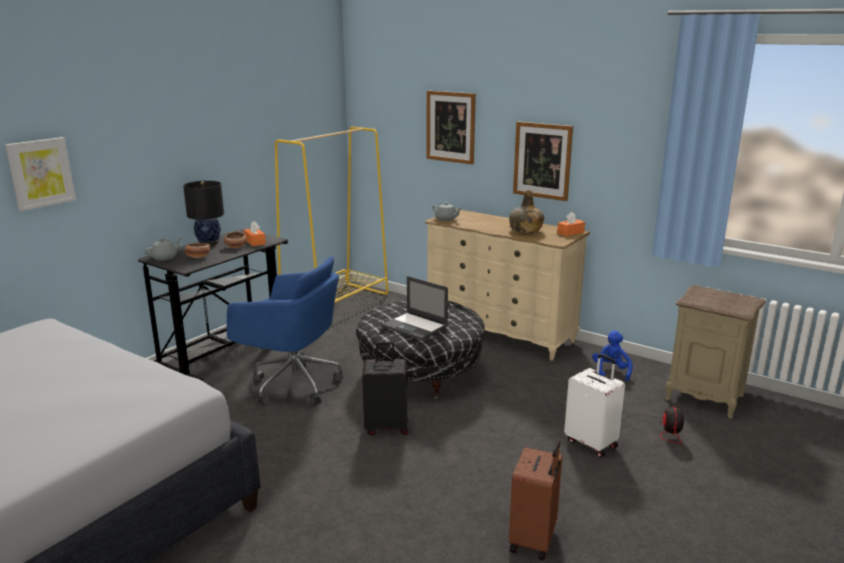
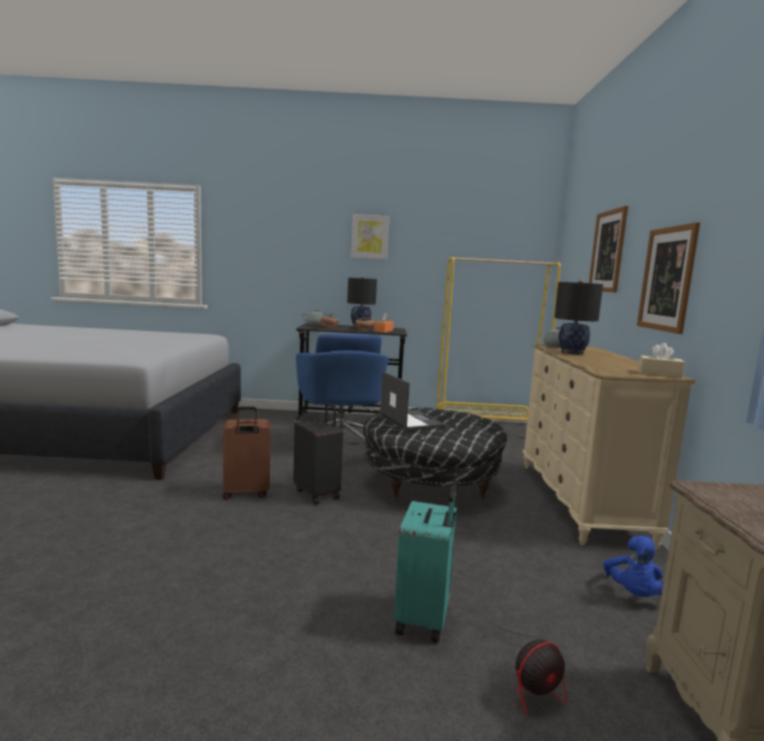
camera: 55 degrees right, 10 degrees down
picture [5,137,76,211] -> picture moved to [351,214,390,260]
laptop [381,276,448,340] -> laptop turned 150 degrees clockwise [380,371,446,431]
green bottle [509,190,544,234] -> none
brown suitcase [509,440,563,561] -> brown suitcase moved to [223,406,271,499]
orange tissue box [557,212,585,236] -> beige tissue box [638,343,685,378]
white suitcase [564,354,625,458] -> turquoise suitcase [394,485,457,643]
blue plush toy [592,330,633,382] -> blue plush toy turned 135 degrees clockwise [603,536,664,597]
none -> black table lamp [554,279,603,355]

